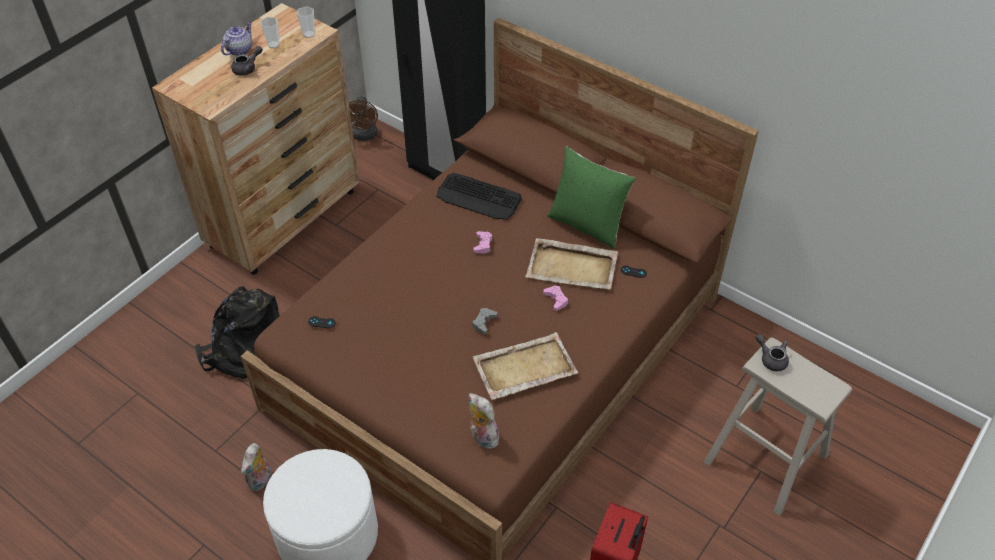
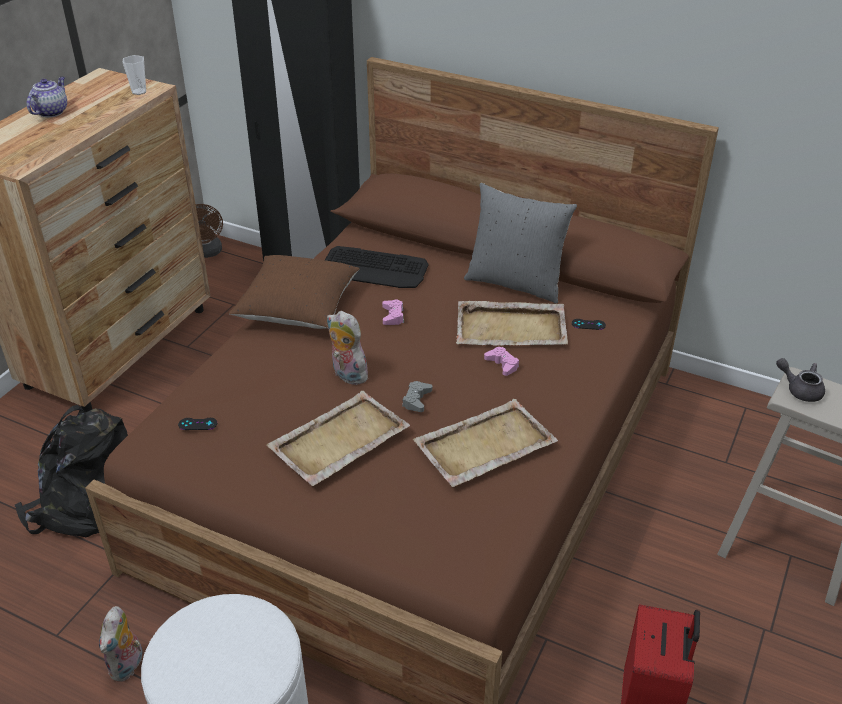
camera: 10 degrees left, 10 degrees down
grey teapot [231,46,263,76] -> none
cup [260,17,280,48] -> none
plush toy [468,393,500,449] -> plush toy moved to [327,311,368,385]
green pillow [547,146,636,249] -> grey pillow [464,183,577,304]
none -> brown pillow [229,255,360,329]
none -> beige tray [266,391,410,486]

